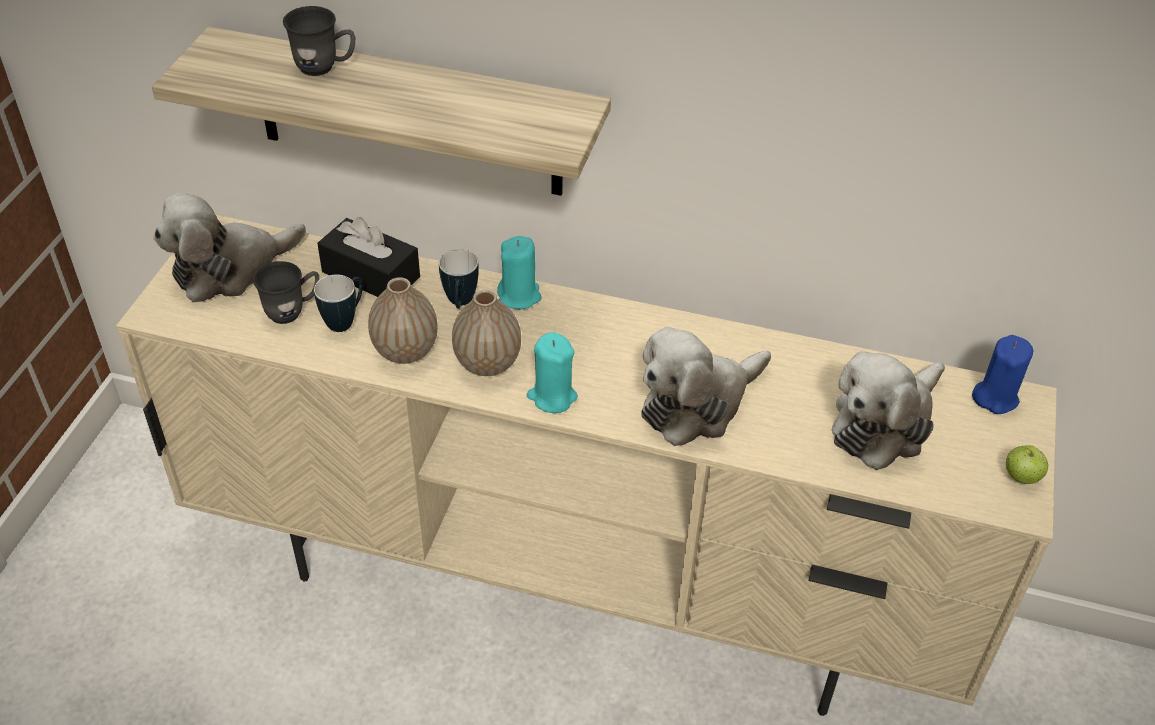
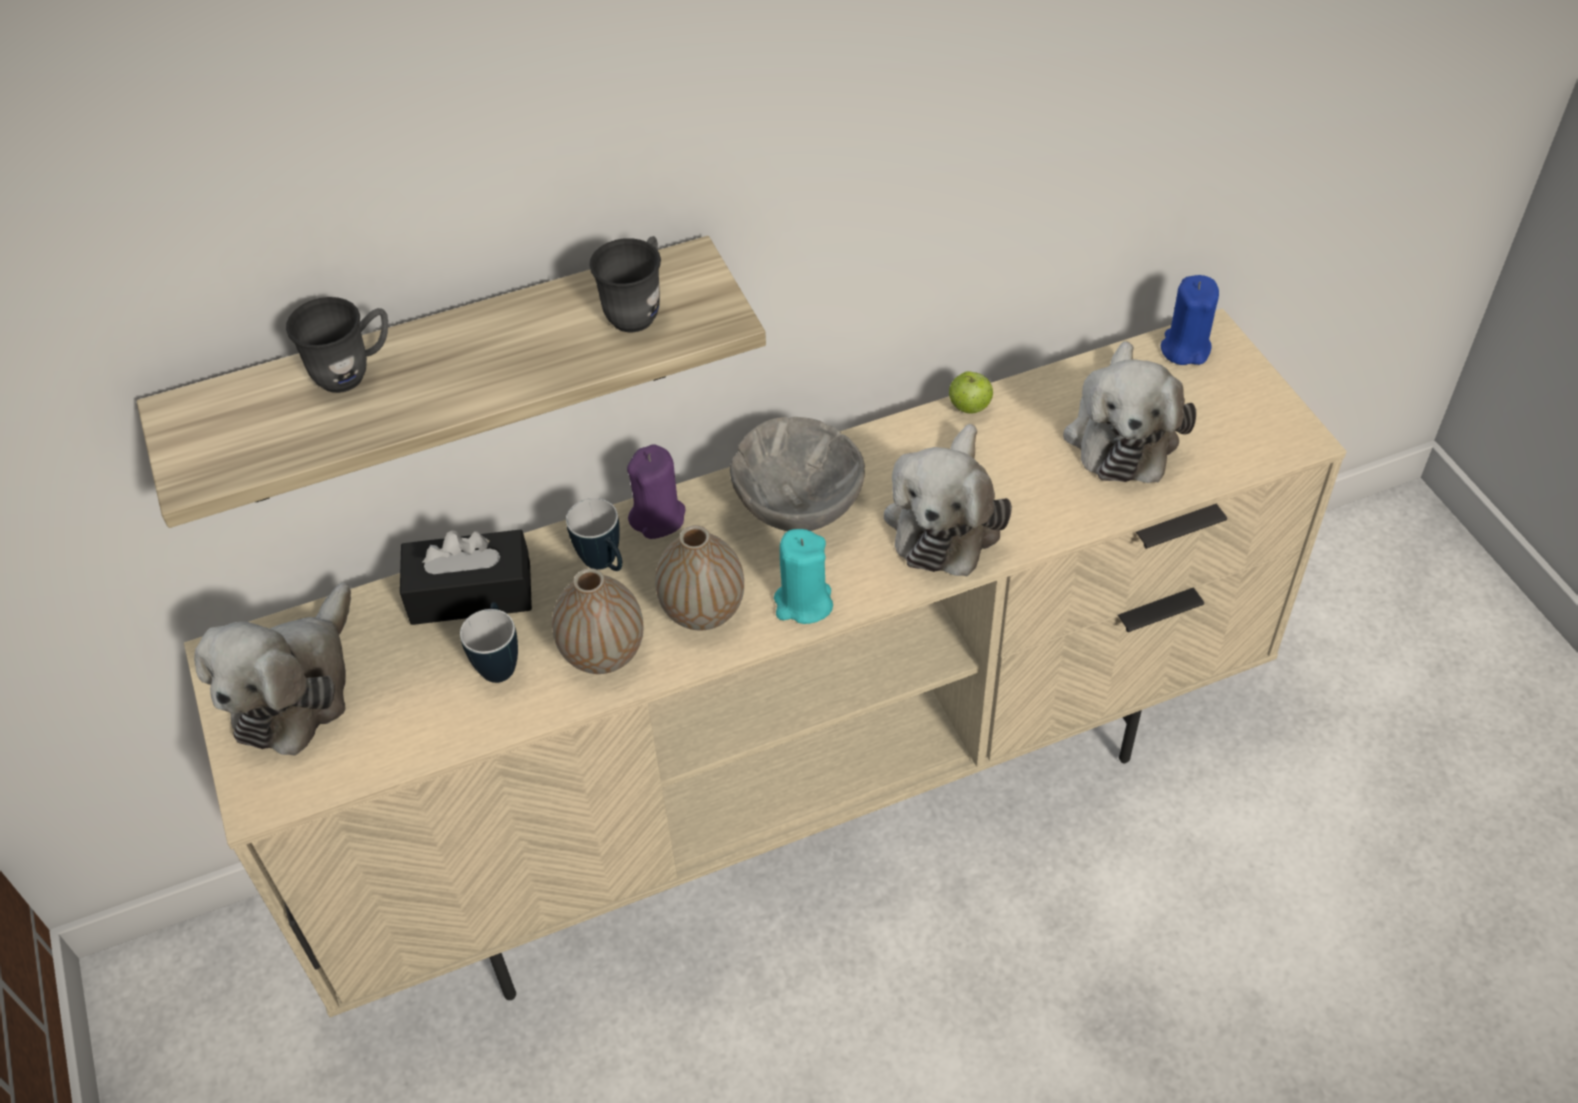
camera: 35 degrees left, 5 degrees up
grey mug [253,261,319,324] -> grey mug moved to [589,236,661,332]
turquoise candle [497,236,542,309] -> purple candle [627,444,686,539]
apple [1006,445,1048,484] -> apple moved to [949,371,993,414]
none -> grey bowl [730,417,865,531]

